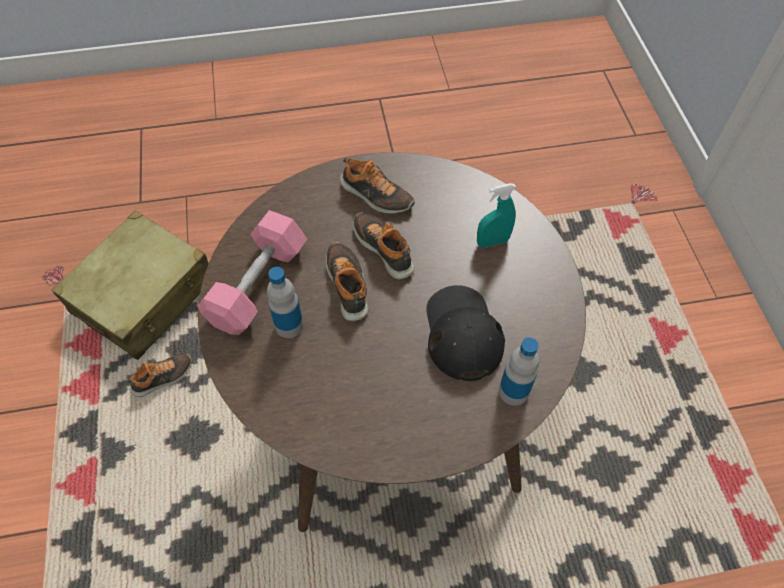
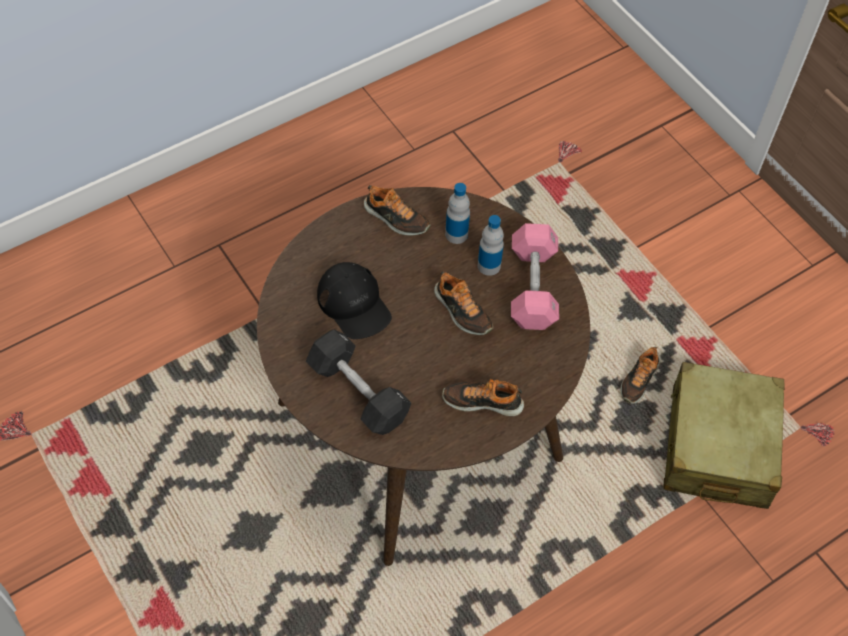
camera: 155 degrees right, 0 degrees up
shoe [353,213,414,280] -> shoe moved to [364,185,431,236]
turquoise spray bottle [477,183,516,248] -> black dumbbell [306,330,411,435]
bottle [499,337,539,406] -> bottle moved to [445,183,470,244]

